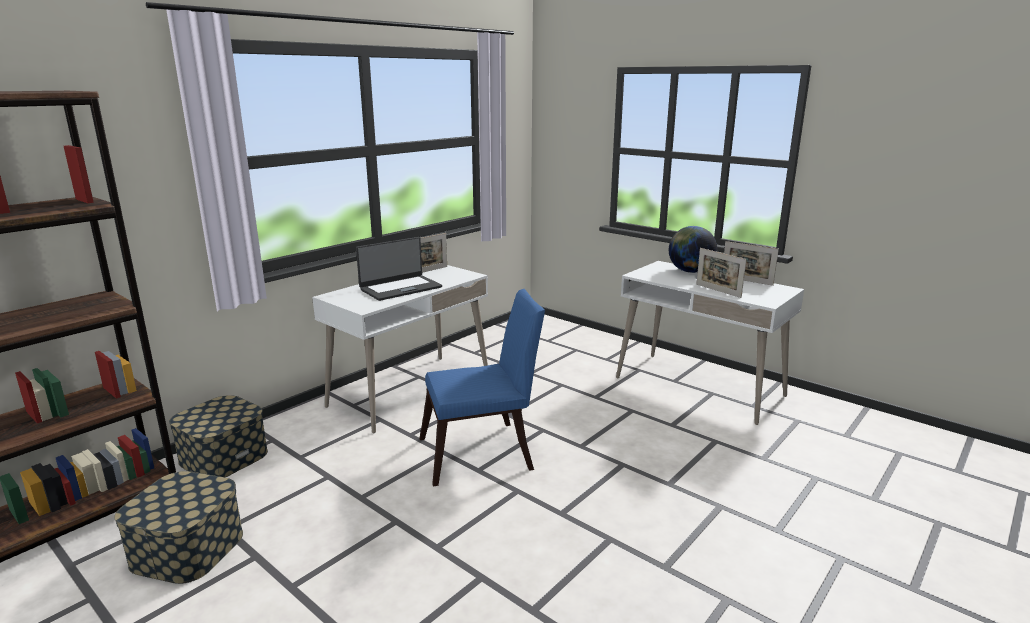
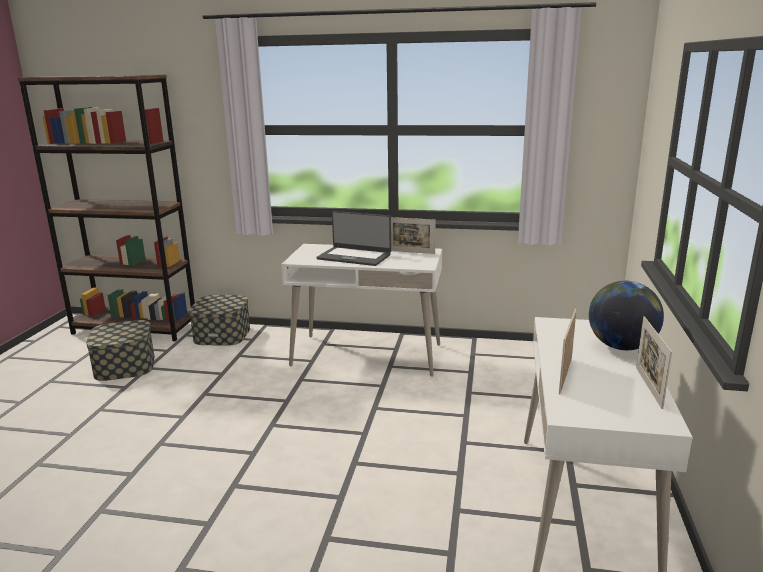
camera: 60 degrees right, 0 degrees up
blue chair [419,289,545,487] -> none

